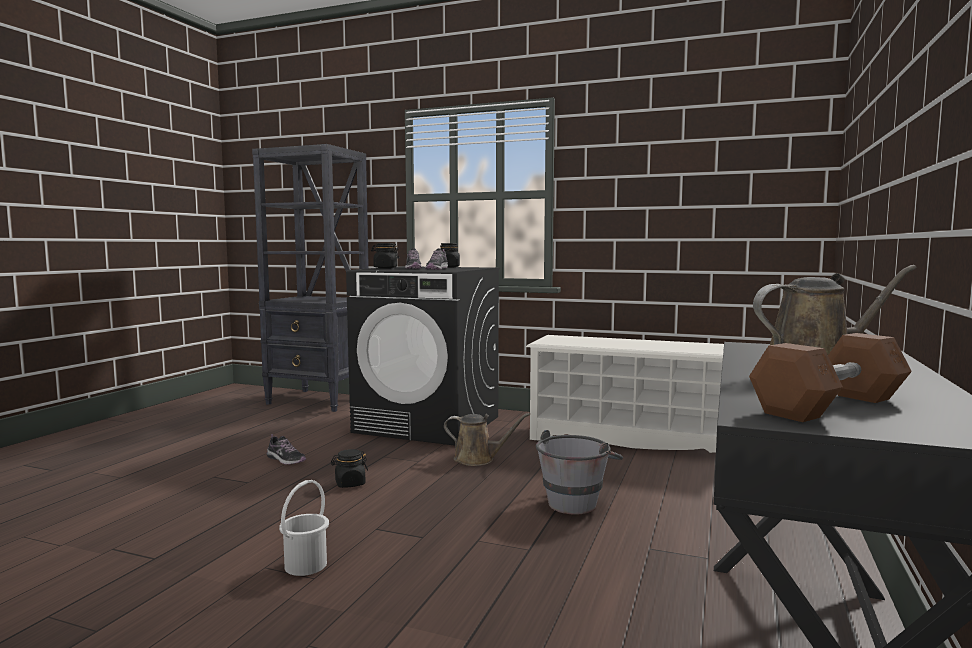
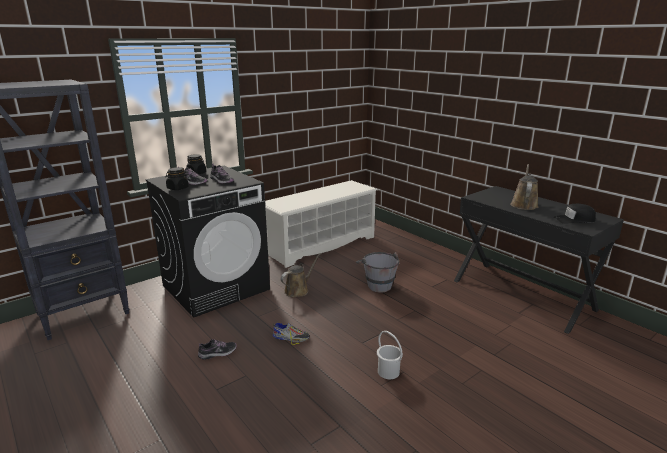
camera: 60 degrees left, 15 degrees up
black jar [331,449,368,488] -> shoe [272,323,310,345]
brown dumbbell [749,333,912,422] -> black cap [554,204,596,224]

